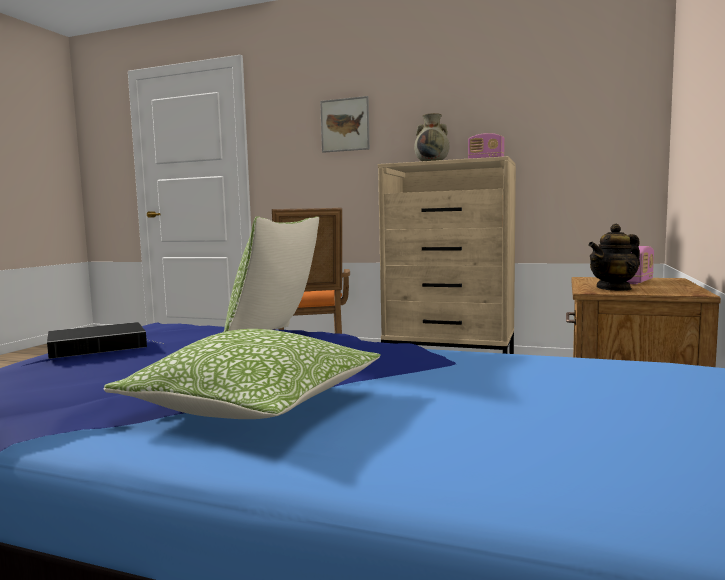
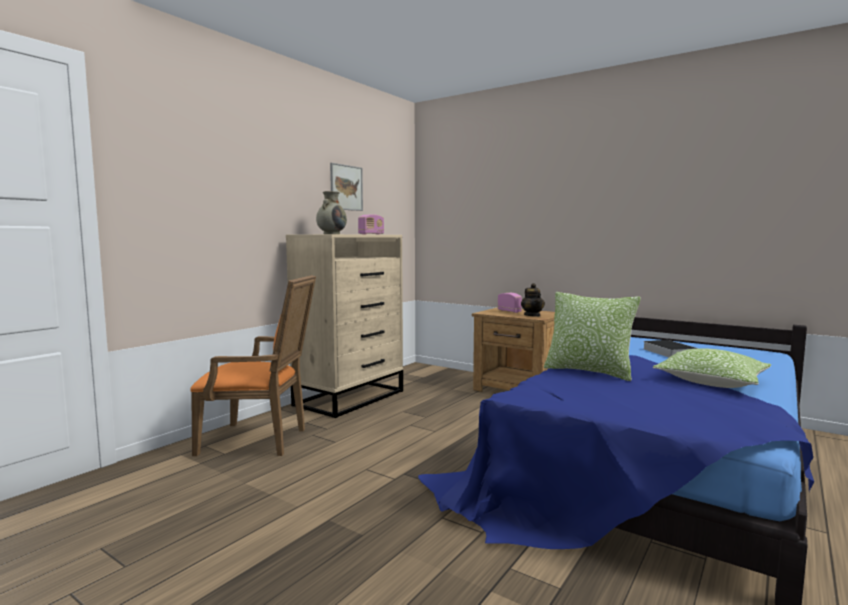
camera: 75 degrees left, 0 degrees up
book [47,322,162,359] -> book moved to [643,340,699,357]
picture [320,96,370,153] -> picture moved to [330,163,363,211]

